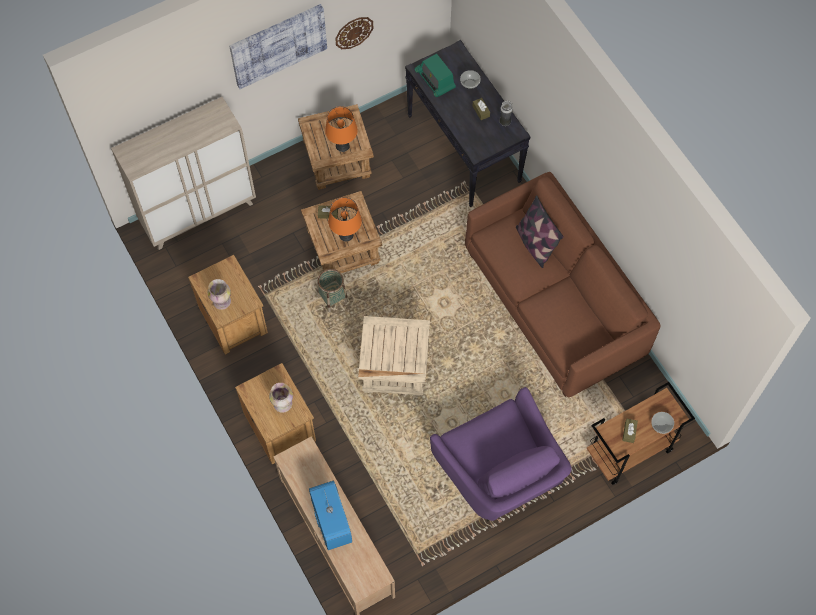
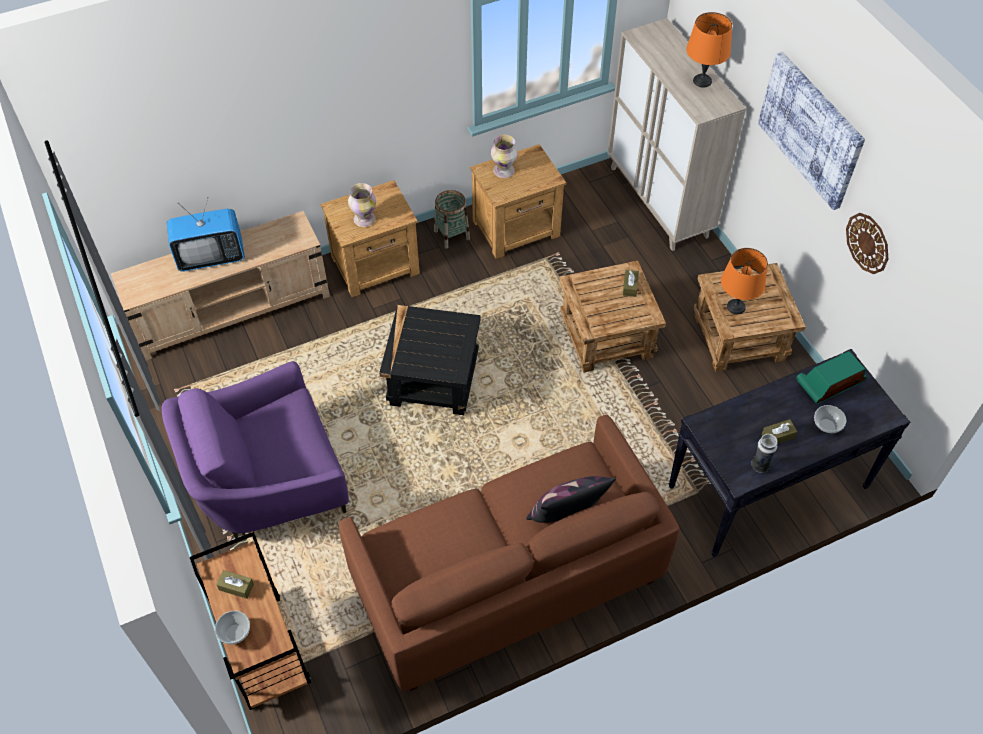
camera: 95 degrees right, 10 degrees down
basket [317,269,348,312] -> basket moved to [434,190,470,249]
orange table lamp [328,197,362,241] -> orange table lamp moved to [686,12,732,87]
beige side table [358,316,430,396] -> black side table [379,305,481,415]

